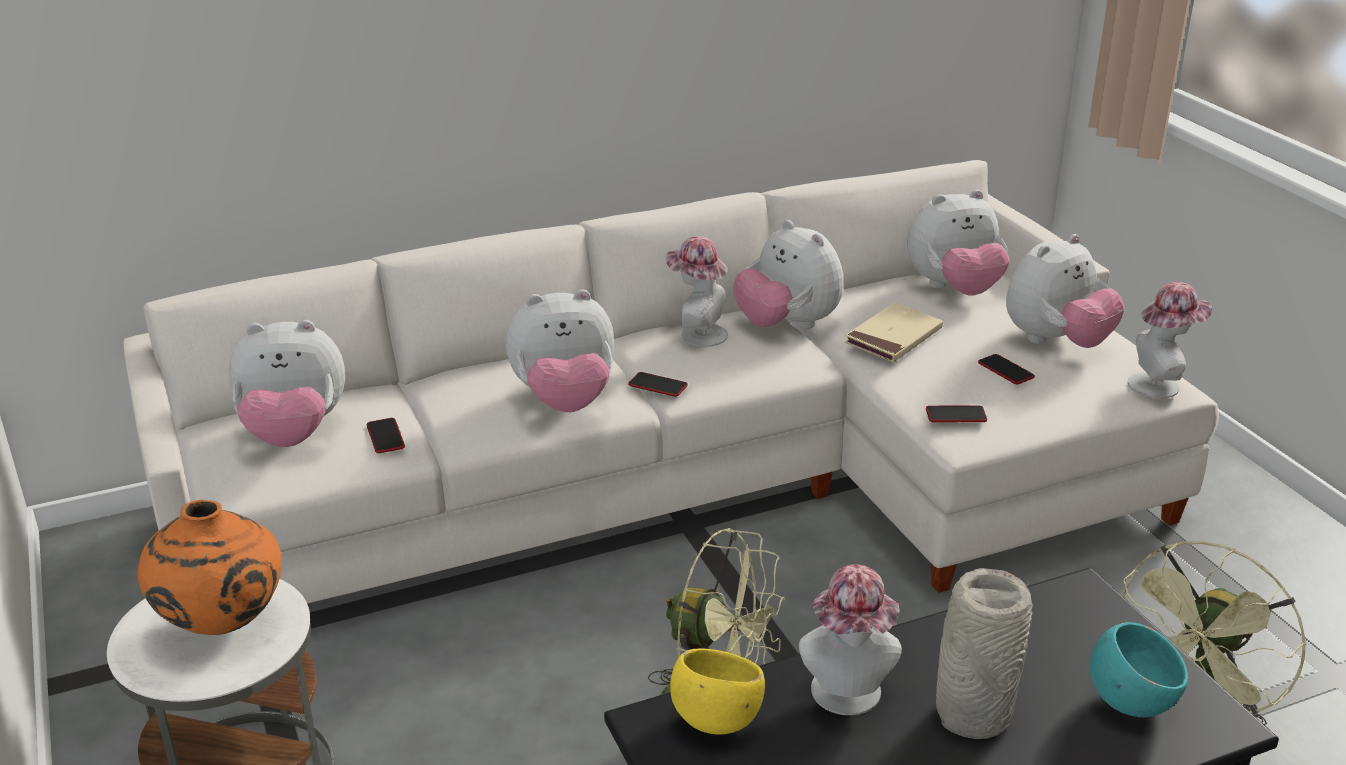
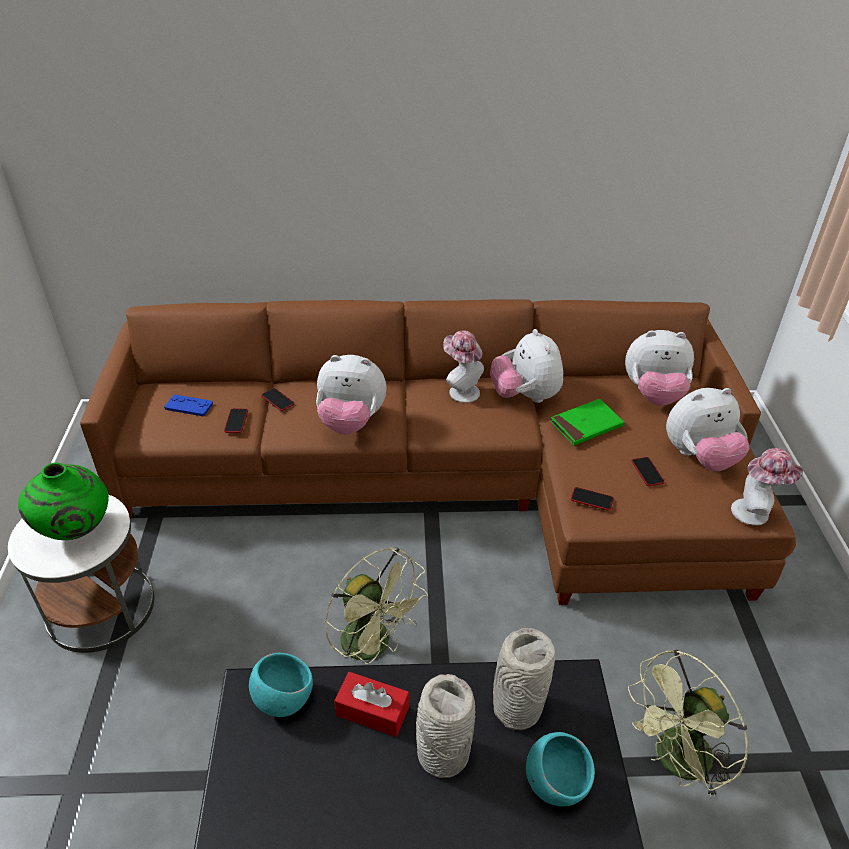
camera: 20 degrees right, 10 degrees up
white sofa [124,160,1219,604] -> brown sofa [80,299,796,605]
orange vase [137,500,282,635] -> green vase [18,463,109,540]
plush toy [229,320,345,447] -> blue game controller [164,394,213,416]
phone [628,372,688,397] -> phone moved to [261,388,295,411]
yellow bowl [670,649,765,735] -> turquoise bowl [249,653,313,717]
hat [799,564,902,715] -> red tissue box [334,672,409,737]
beige book [845,302,943,362] -> green book [550,399,624,446]
none -> grey vase [493,628,556,730]

